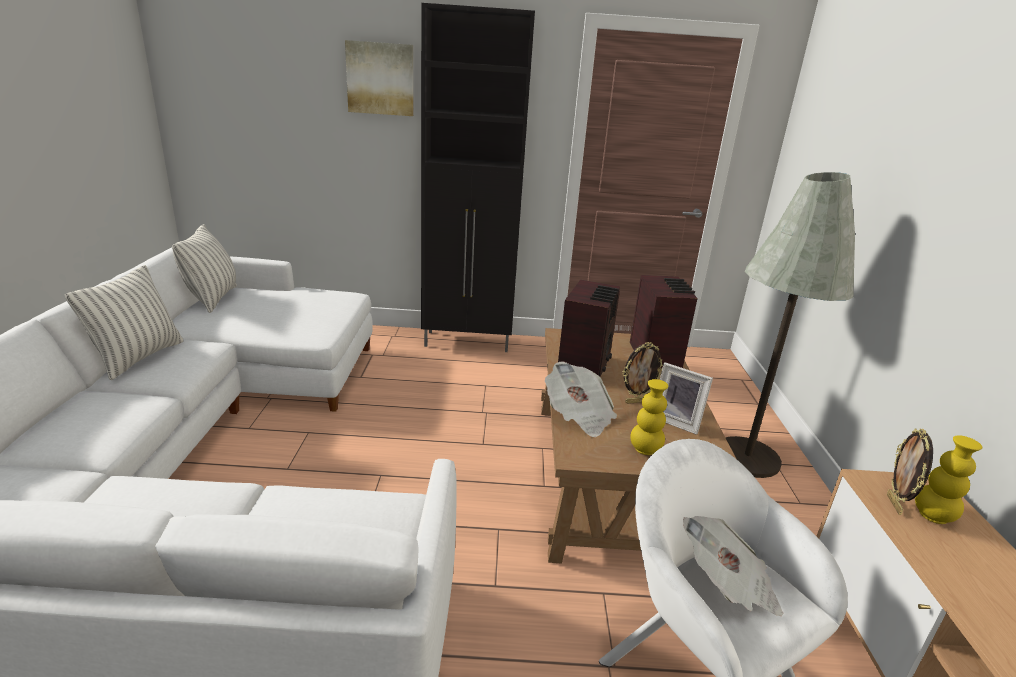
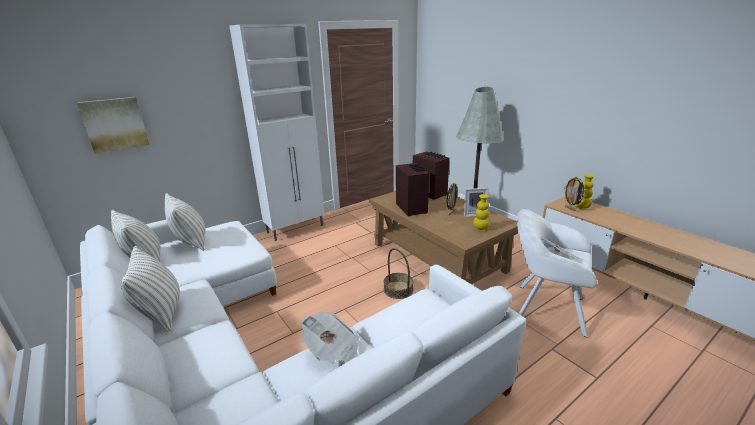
camera: 35 degrees left, 0 degrees up
picture [345,40,413,116] -> picture moved to [77,97,149,154]
black cabinet [421,3,535,352] -> white cabinet [229,24,325,241]
newspaper [545,362,617,437] -> newspaper moved to [301,312,359,364]
none -> pillow [165,193,206,251]
none -> basket [383,248,414,299]

